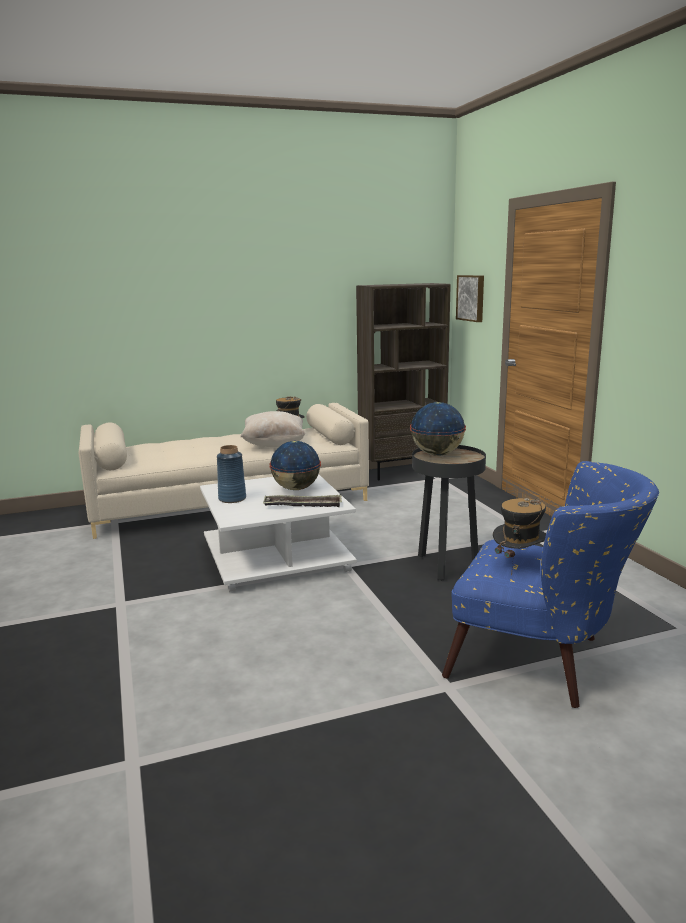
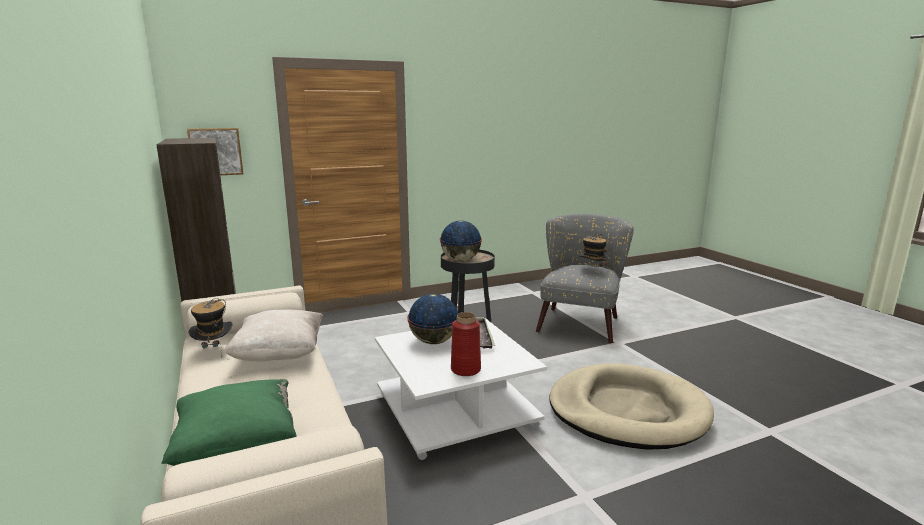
camera: 95 degrees left, 0 degrees up
blue vase [217,445,246,503] -> red vase [451,312,481,376]
blue armchair [442,461,659,708] -> grey armchair [536,214,634,343]
none -> green pillow [161,379,297,466]
none -> beige dog bed [549,363,714,450]

